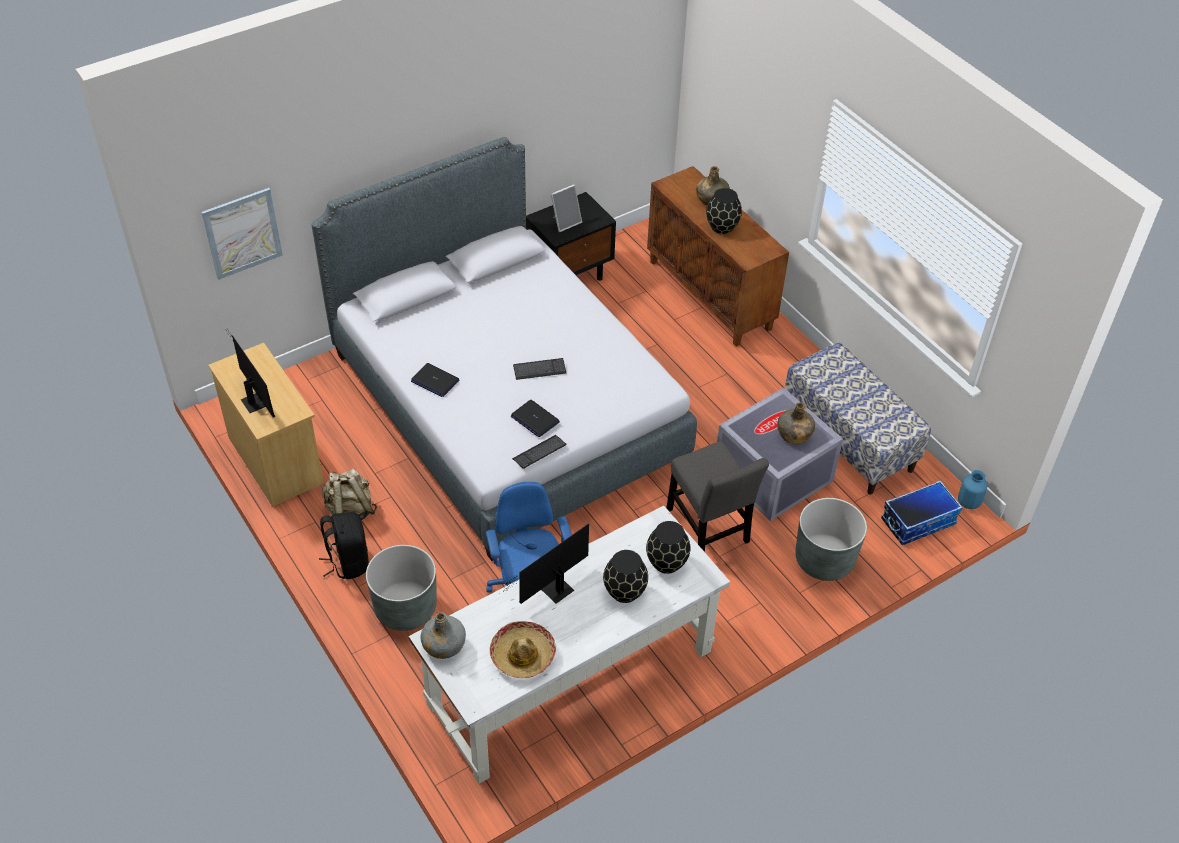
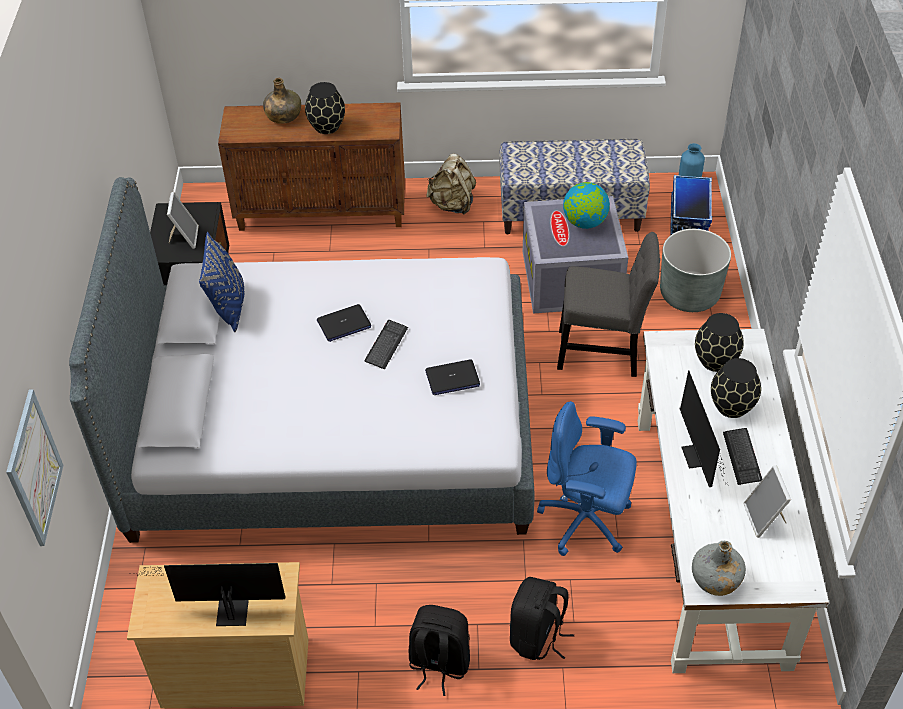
camera: 55 degrees left, 0 degrees up
beige backpack [322,469,377,520] -> beige backpack moved to [426,154,476,215]
grey planter [366,545,437,631] -> black backpack [510,577,574,660]
laptop [411,363,460,397] -> laptop moved to [317,304,371,342]
hat [490,621,556,678] -> picture frame [743,465,791,538]
keyboard [512,435,566,469] -> keyboard moved to [723,428,762,485]
green bottle [777,402,815,444] -> globe [563,182,610,229]
none -> blue pillow [199,232,244,332]

